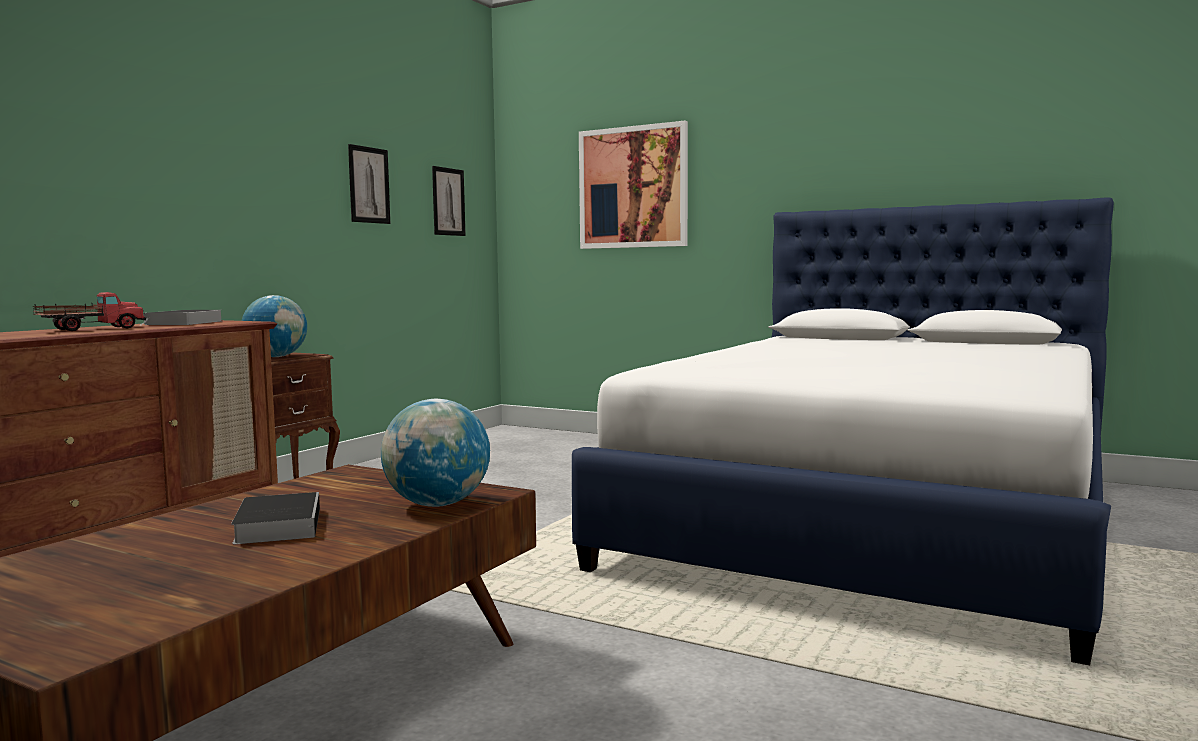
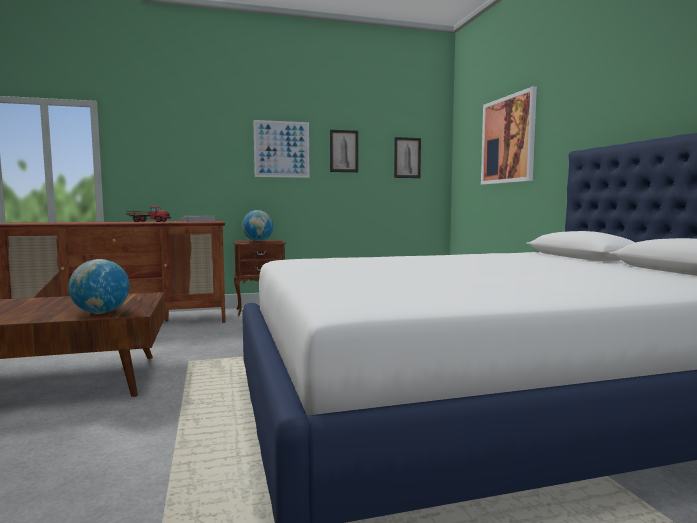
camera: 45 degrees right, 0 degrees up
book [231,492,320,544] -> none
none -> picture [253,120,309,178]

